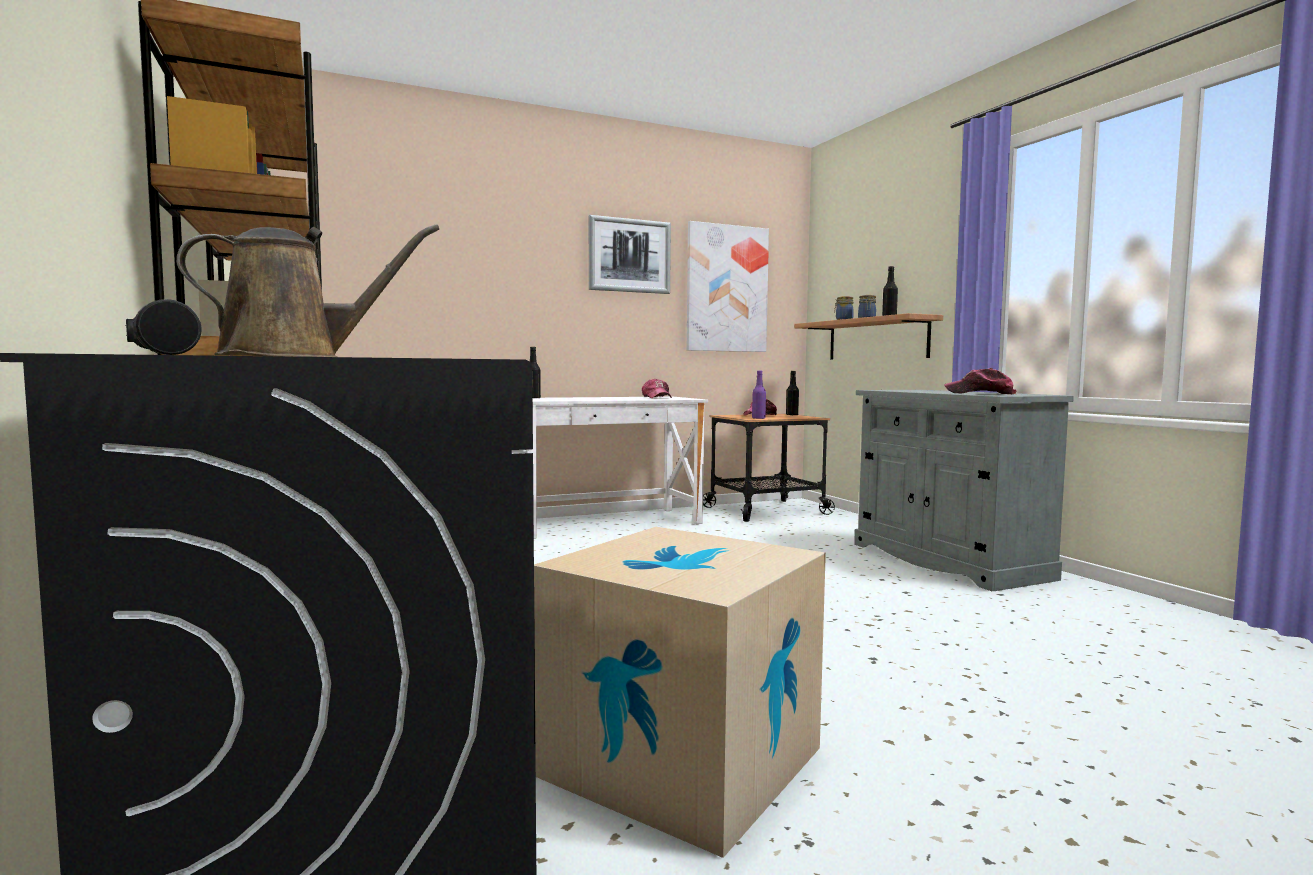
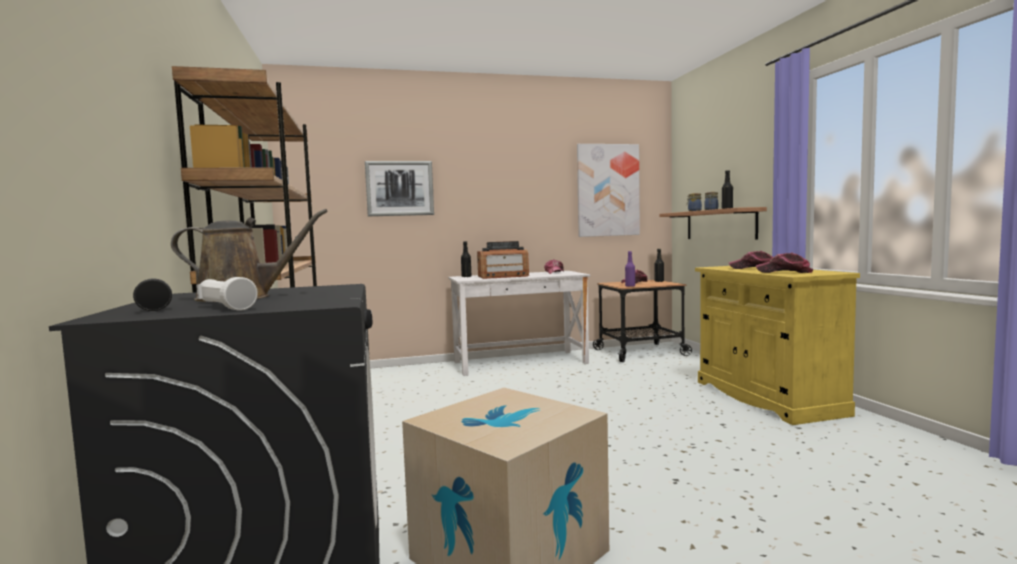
camera: 10 degrees right, 0 degrees up
picture [589,215,671,294] -> picture moved to [365,161,434,216]
grey cabinet [854,390,1074,591] -> yellow cabinet [695,266,860,425]
none -> white flashlight [196,277,258,311]
none -> radio [477,241,529,279]
none -> cap [729,251,773,269]

